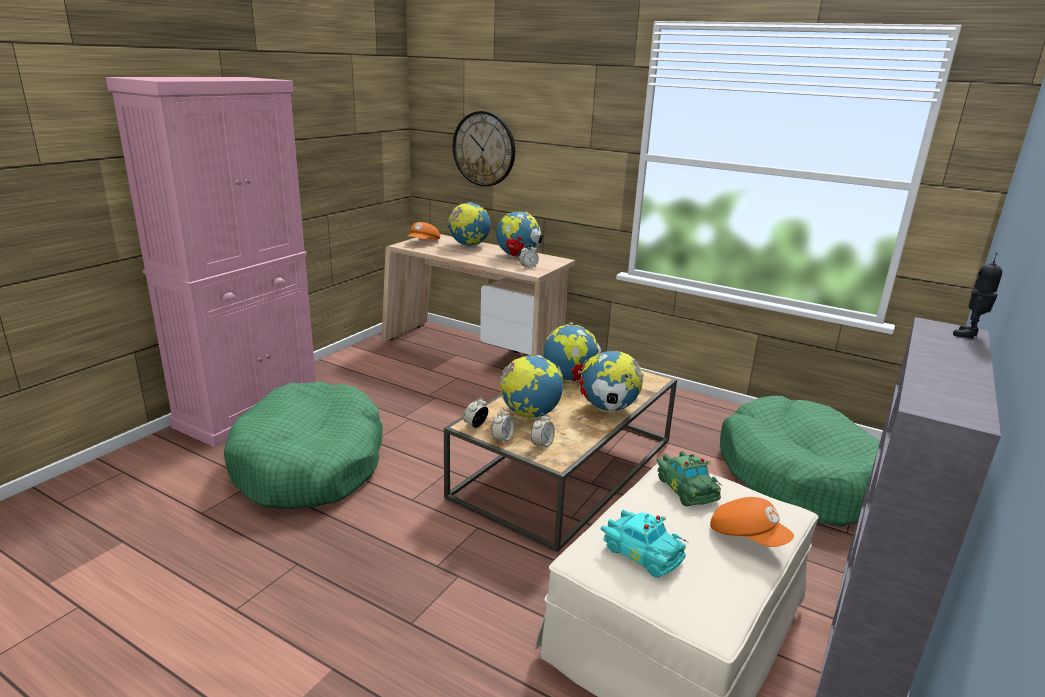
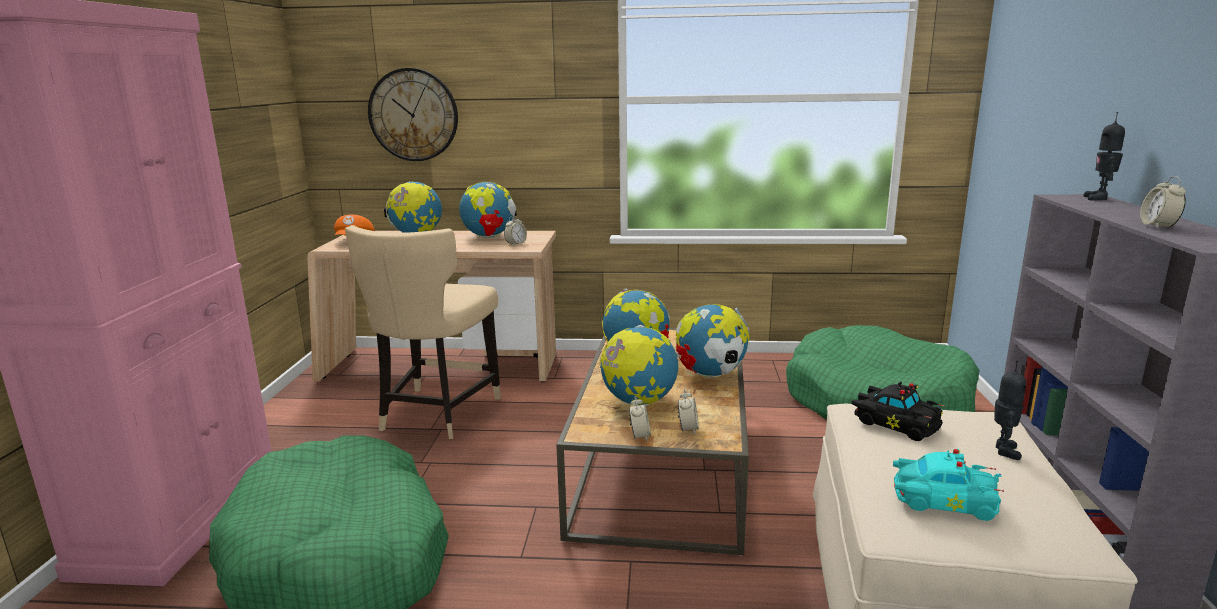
camera: 25 degrees left, 5 degrees down
alarm clock [463,397,488,428] -> alarm clock moved to [1140,176,1186,229]
green toy car [656,451,722,506] -> black toy car [851,382,946,441]
orange cap [710,497,794,547] -> toy robot [994,361,1026,460]
none -> beige chair [345,225,501,439]

